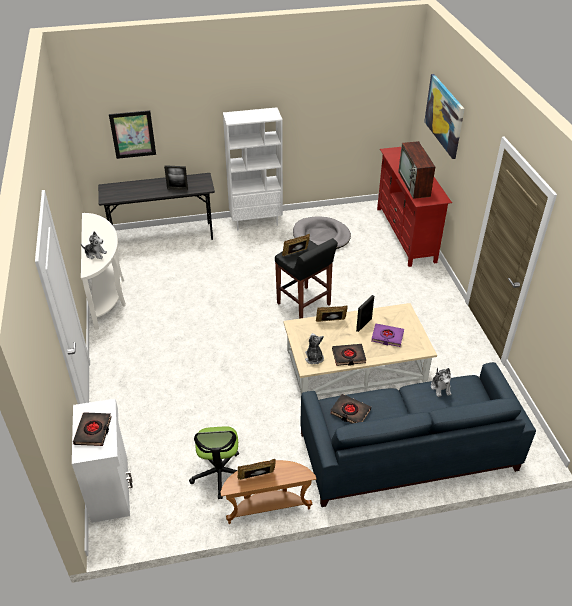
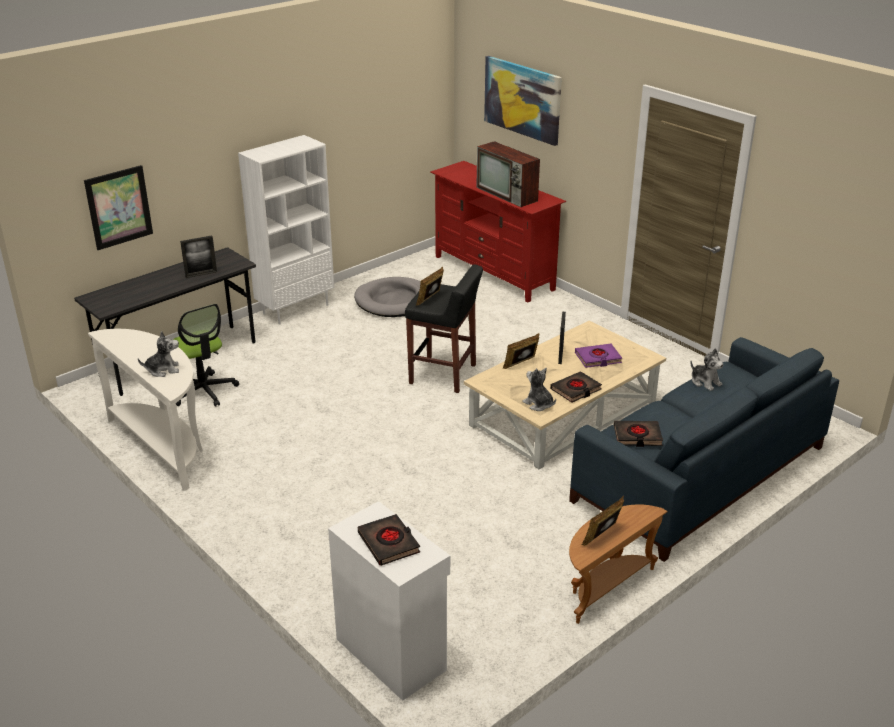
camera: 30 degrees left, 10 degrees down
office chair [189,426,239,499] -> office chair moved to [173,304,239,407]

